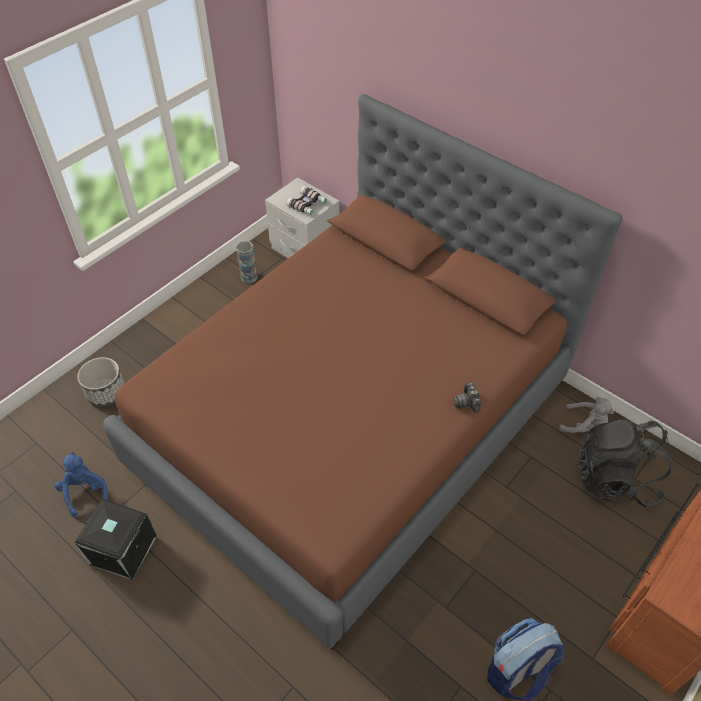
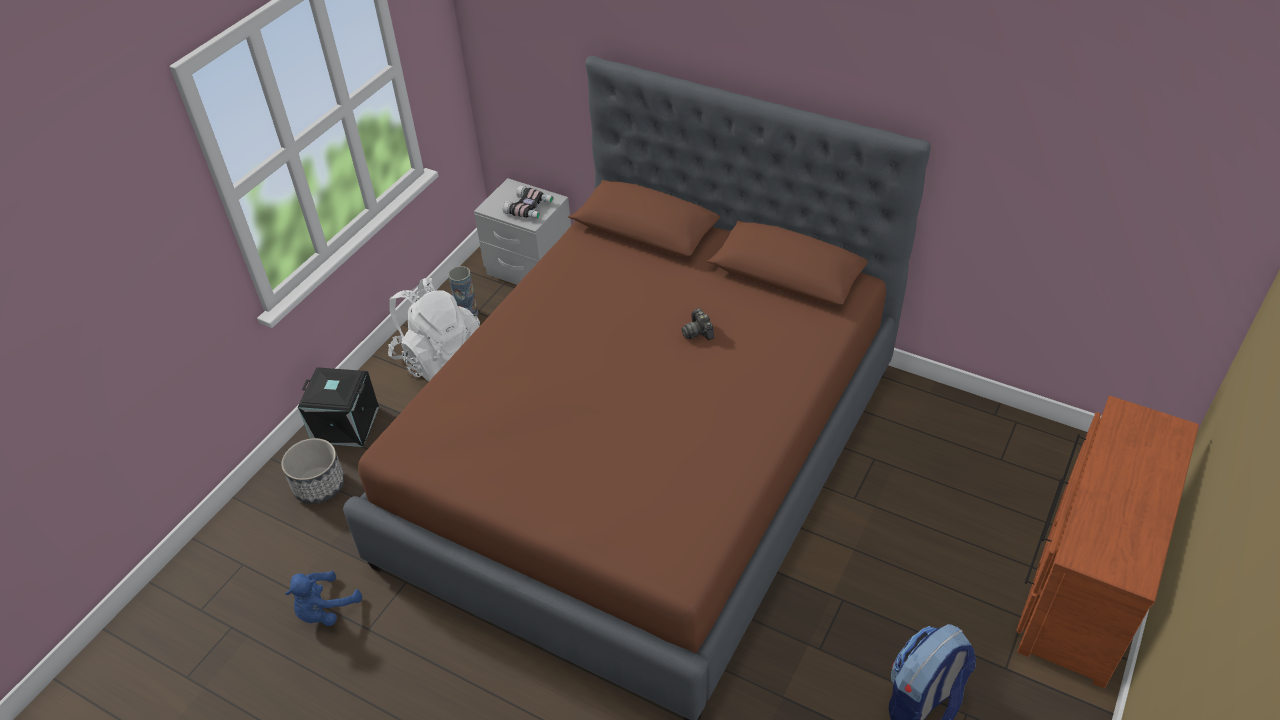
camera: 10 degrees left, 5 degrees down
blue plush toy [54,452,108,517] -> blue plush toy turned 105 degrees counterclockwise [286,571,362,626]
black storage box [75,499,157,580] -> black storage box moved to [298,367,379,447]
camera [453,382,481,413] -> camera moved to [681,308,714,340]
grey plush toy [559,397,614,433] -> none
black backpack [576,420,673,507] -> none
none -> white backpack [388,278,480,381]

